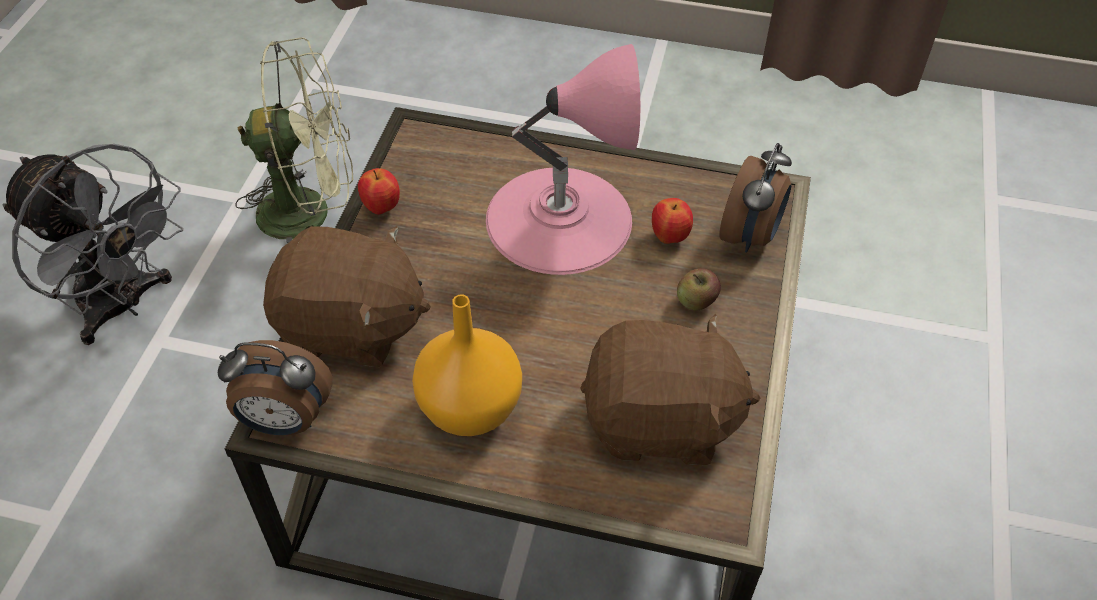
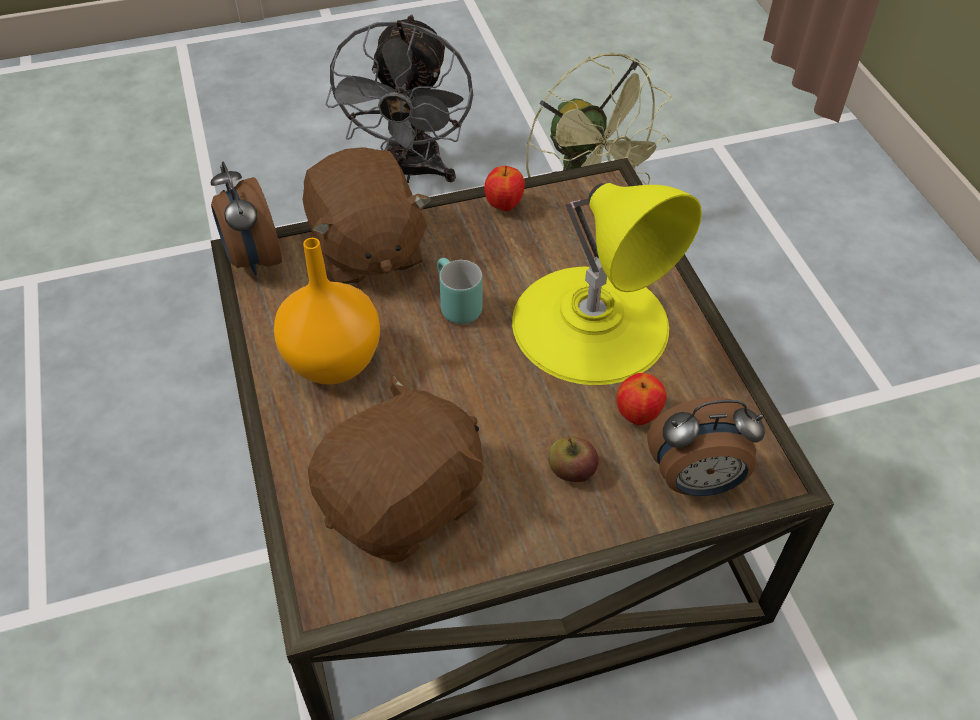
camera: 60 degrees right, 0 degrees up
pink table lamp [486,44,640,275] -> yellow table lamp [512,183,702,385]
brown plush toy [580,314,760,465] -> brown plush toy turned 105 degrees counterclockwise [308,375,484,563]
none -> turquoise mug [437,258,483,324]

